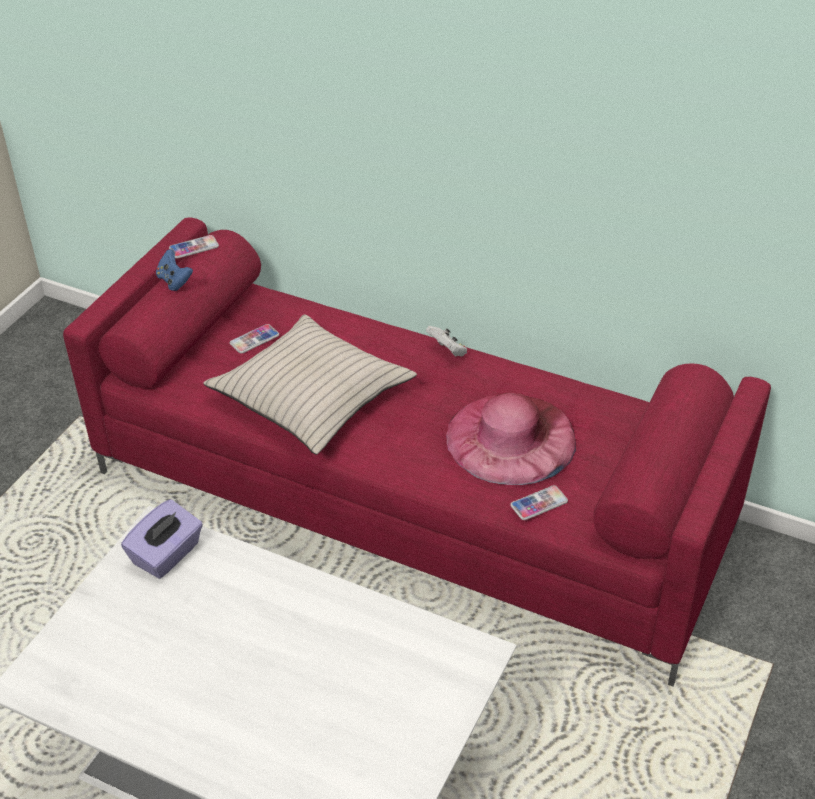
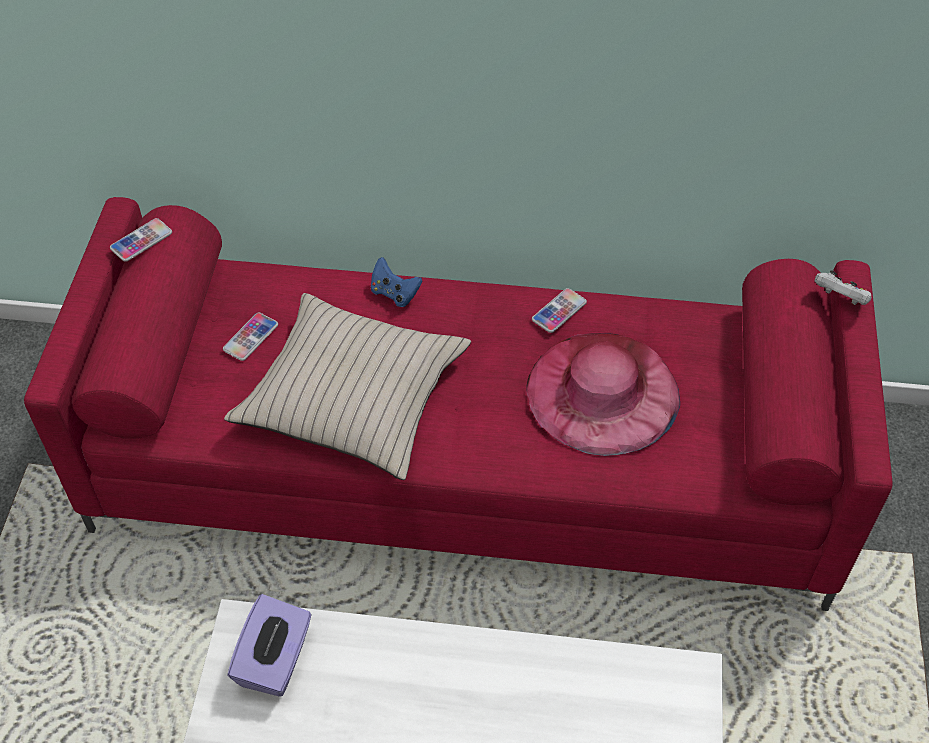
camera: 20 degrees left, 10 degrees up
blue game controller [156,249,193,291] -> blue game controller moved to [371,257,422,307]
white game controller [426,326,467,357] -> white game controller moved to [814,271,871,305]
phone [510,485,568,520] -> phone moved to [532,288,587,333]

